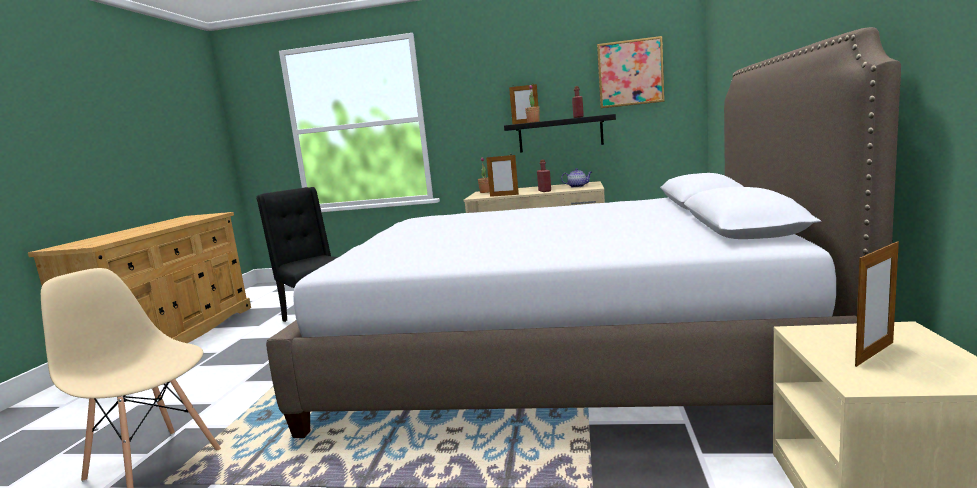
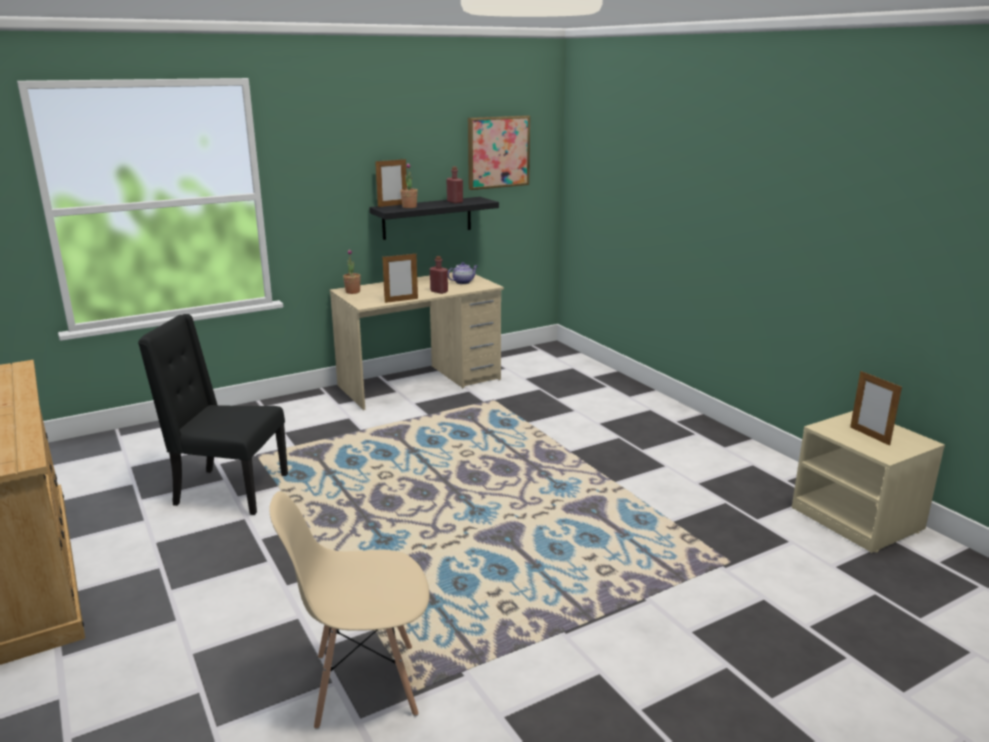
camera: 40 degrees left, 10 degrees up
bed [266,27,901,438] -> none
picture frame [855,240,899,367] -> picture frame turned 135 degrees clockwise [850,371,902,446]

